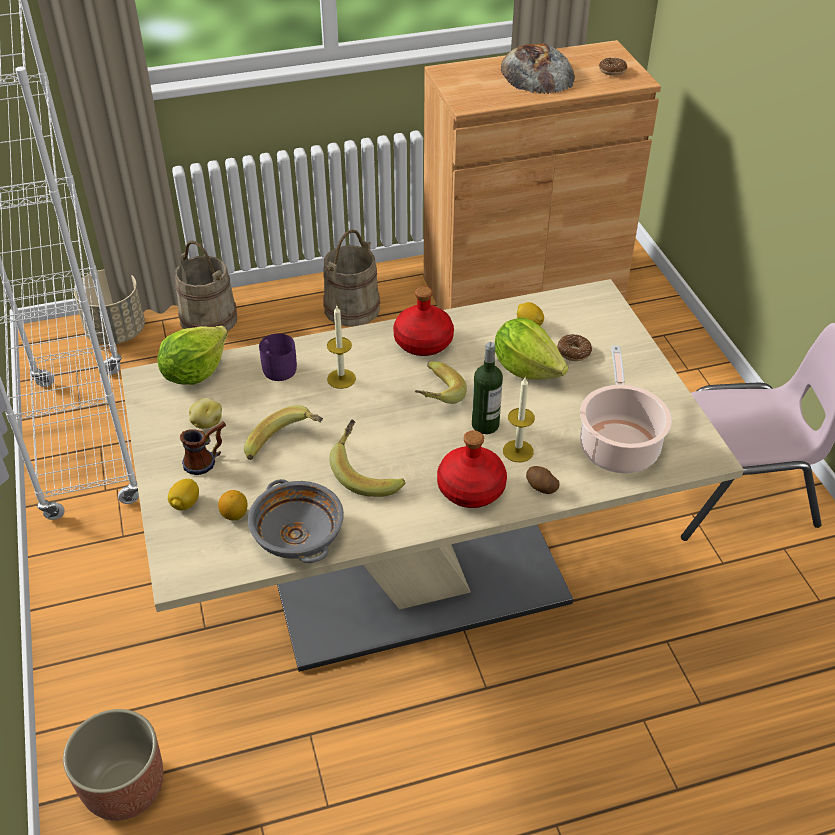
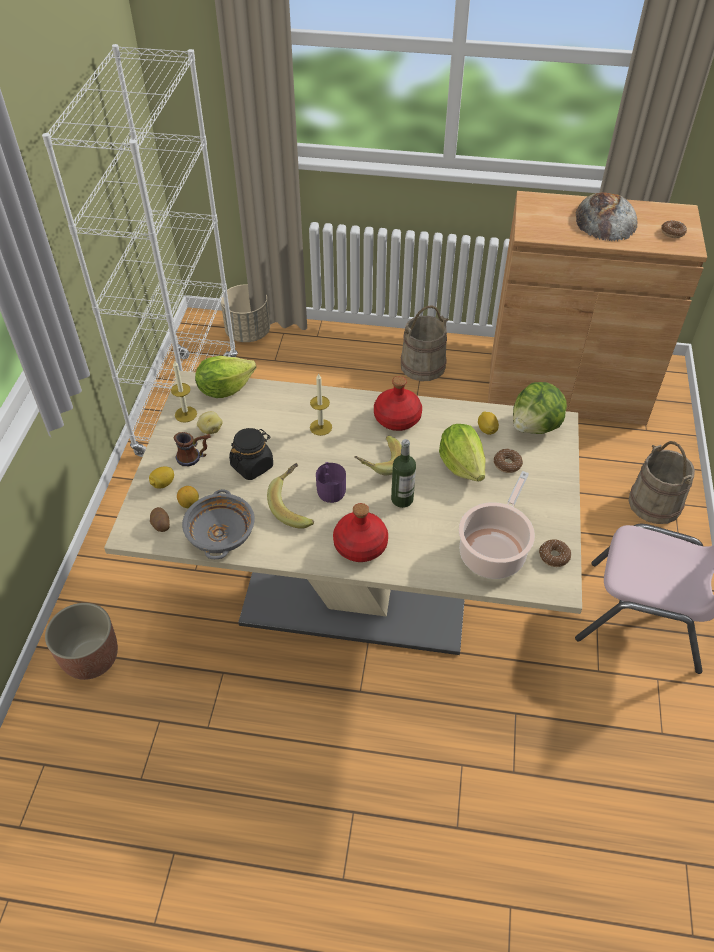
camera: 25 degrees right, 5 degrees up
beige bucket [174,241,237,332] -> beige bucket moved to [629,441,695,524]
banana [244,405,323,460] -> black jar [229,428,273,480]
purple mug [259,333,297,381] -> purple mug moved to [316,462,346,503]
candle [503,376,535,462] -> candle moved to [171,360,197,423]
potato [526,466,560,494] -> potato moved to [150,507,170,532]
none -> lettuce [513,382,567,434]
none -> donut [539,539,571,567]

